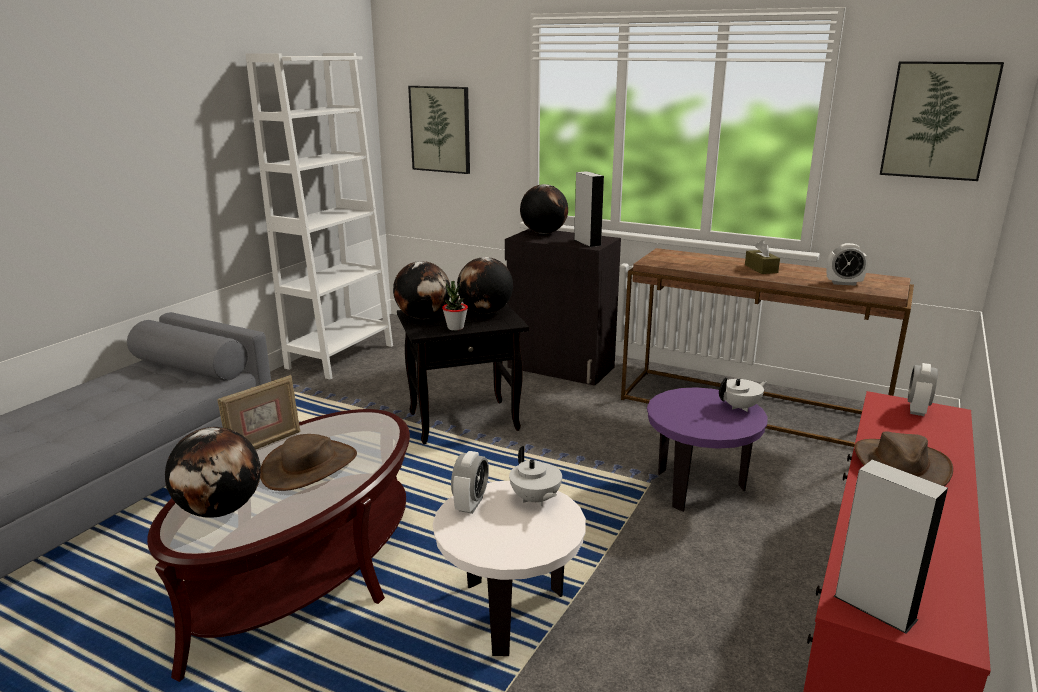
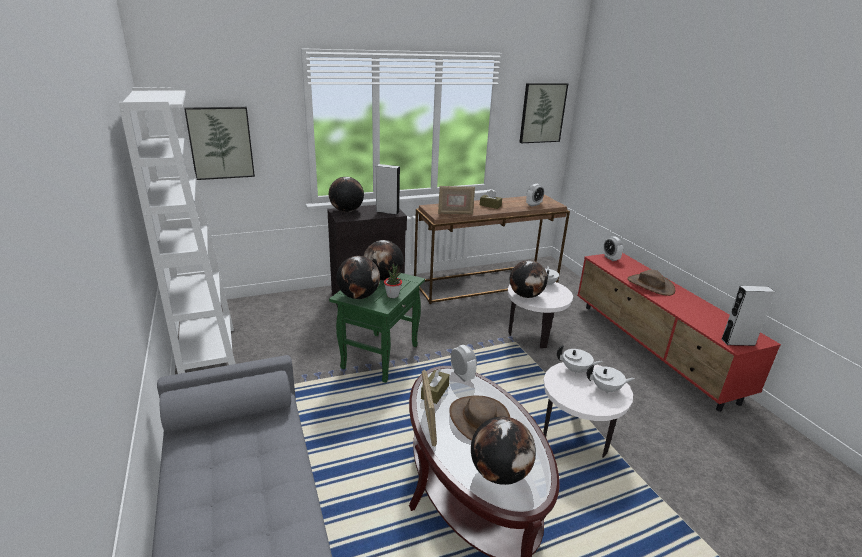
camera: 50 degrees left, 5 degrees up
black side table [397,304,529,444] -> green side table [329,273,425,383]
alarm clock [451,451,489,514] -> alarm clock moved to [451,345,477,382]
purple side table [647,387,768,512] -> white side table [508,282,573,348]
none -> brown tissue box [421,368,450,404]
none -> picture frame [438,186,475,215]
none -> globe [510,260,548,298]
none -> white teapot [587,365,635,395]

